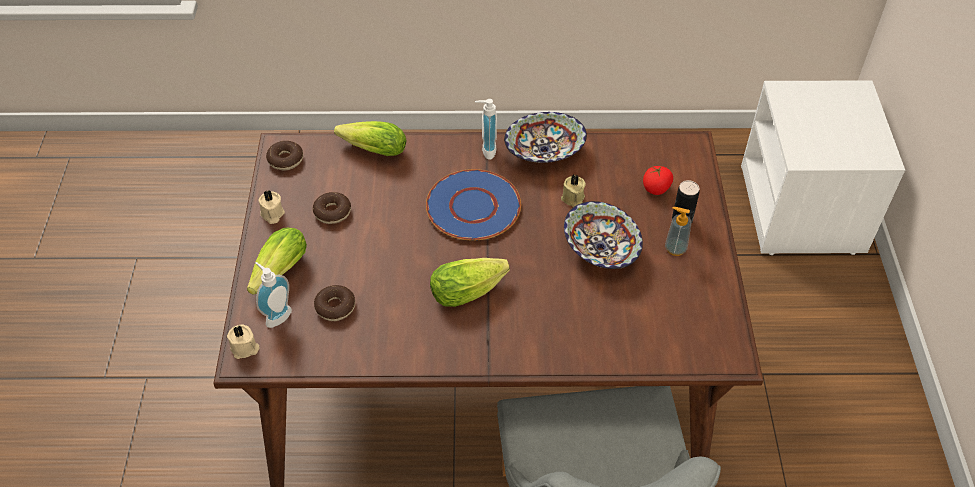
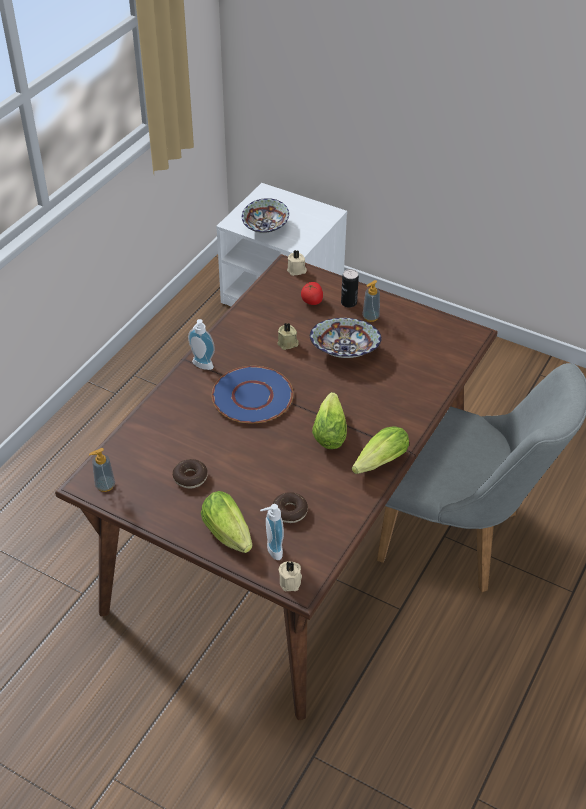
camera: 60 degrees left, 5 degrees down
beige candle [259,190,285,224] -> beige candle moved to [287,250,307,276]
donut [266,141,303,170] -> soap dispenser [89,448,115,492]
lettuce [334,121,407,156] -> lettuce moved to [351,426,409,474]
bowl [504,112,587,163] -> bowl moved to [242,198,289,234]

